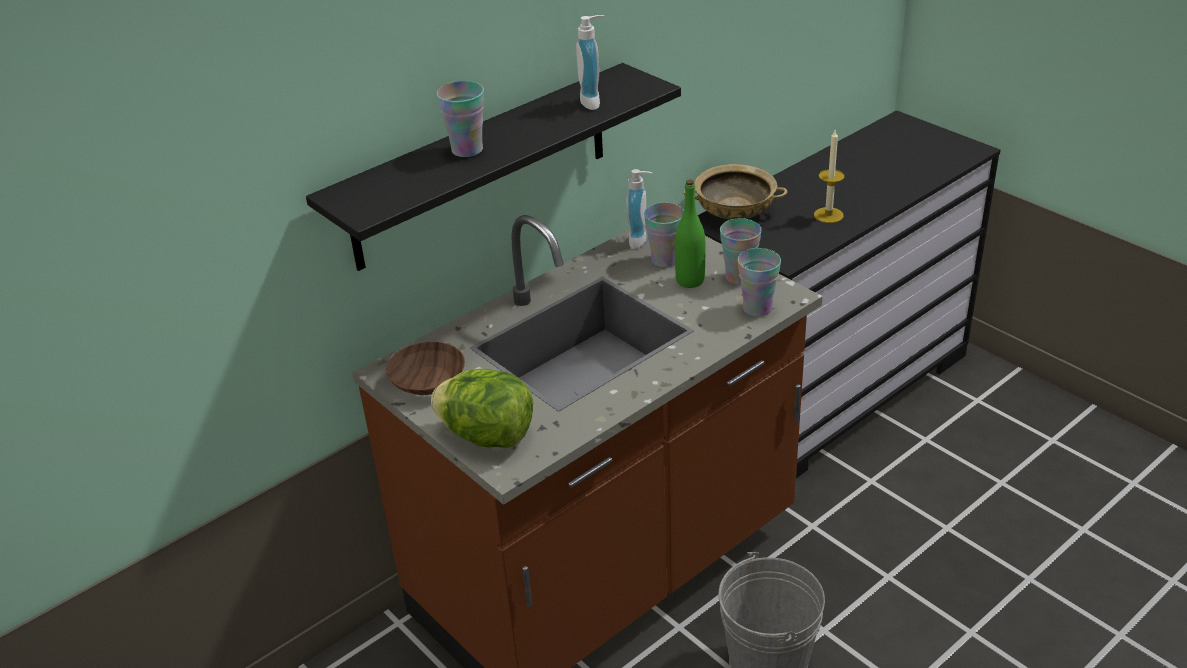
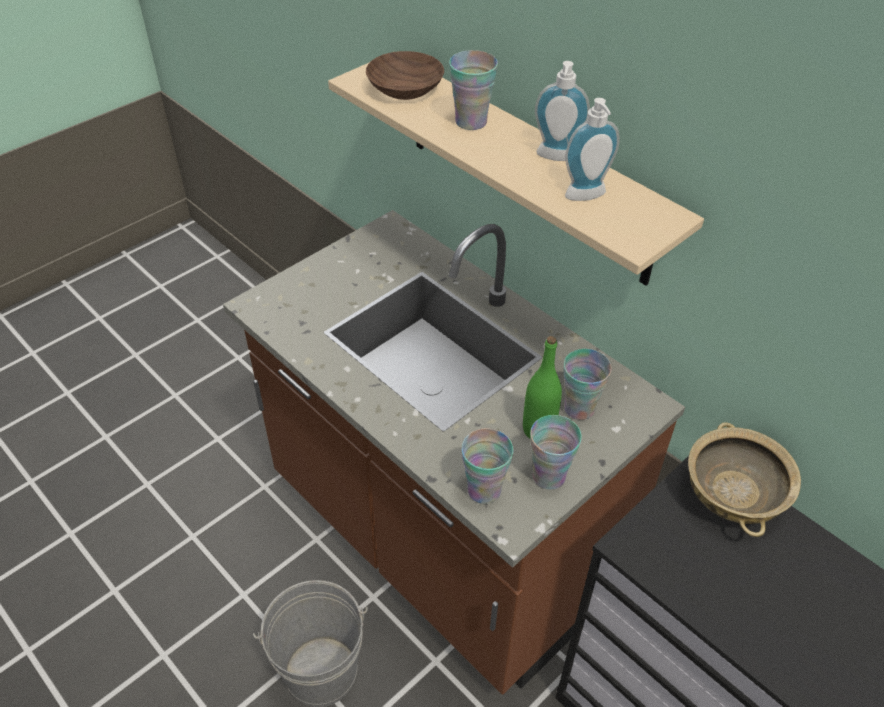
camera: 85 degrees right, 10 degrees up
black shelf [306,63,681,271] -> beige shelf [328,62,704,286]
brown bowl [386,342,465,395] -> brown bowl moved to [366,51,444,100]
lettuce [431,369,533,448] -> none
soap dispenser [627,169,652,249] -> soap dispenser moved to [535,61,590,161]
candle [814,130,845,223] -> none

